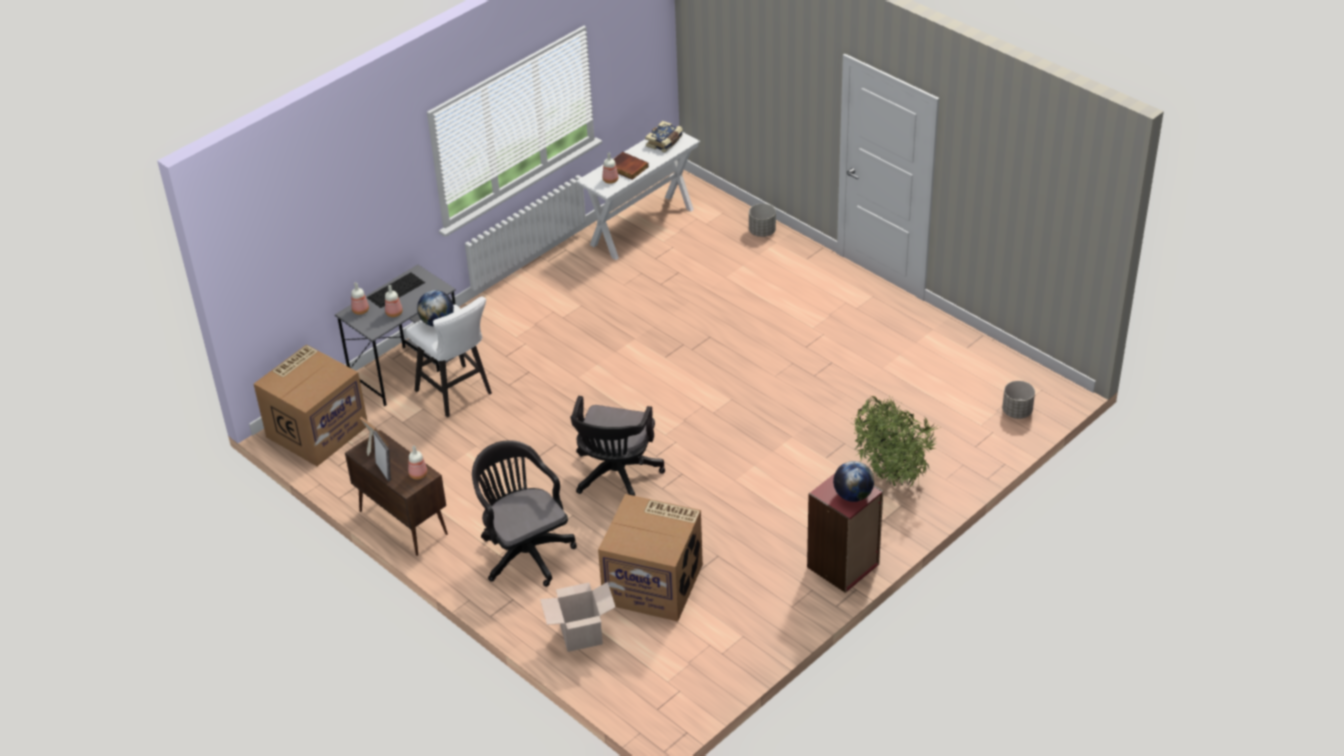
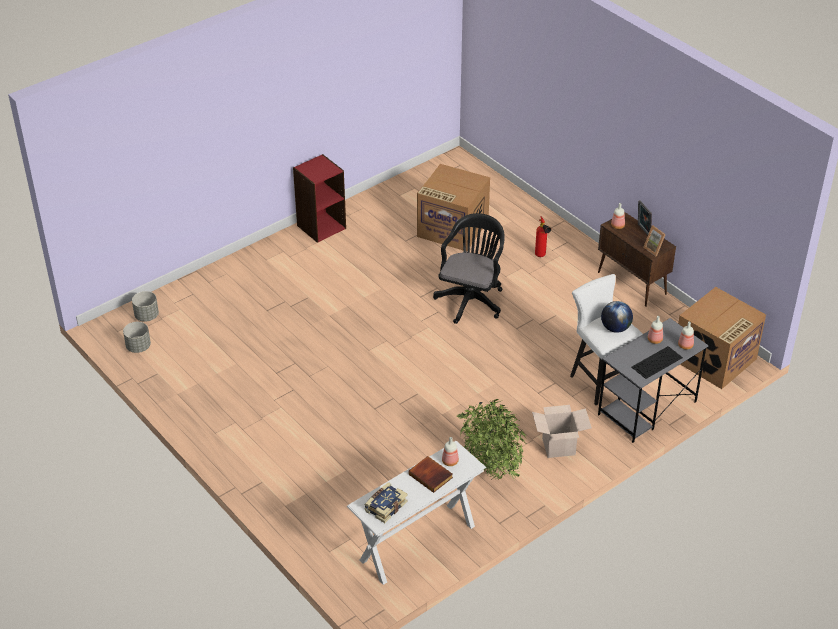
camera: 175 degrees left, 0 degrees up
black office chair [472,440,577,587] -> fire extinguisher [535,216,551,257]
cardboard box [540,582,615,652] -> cardboard box moved to [532,405,592,458]
grey planter [749,203,776,237] -> grey planter moved to [123,322,151,353]
globe [833,461,874,502] -> none
potted plant [852,396,941,488] -> potted plant moved to [457,399,528,480]

